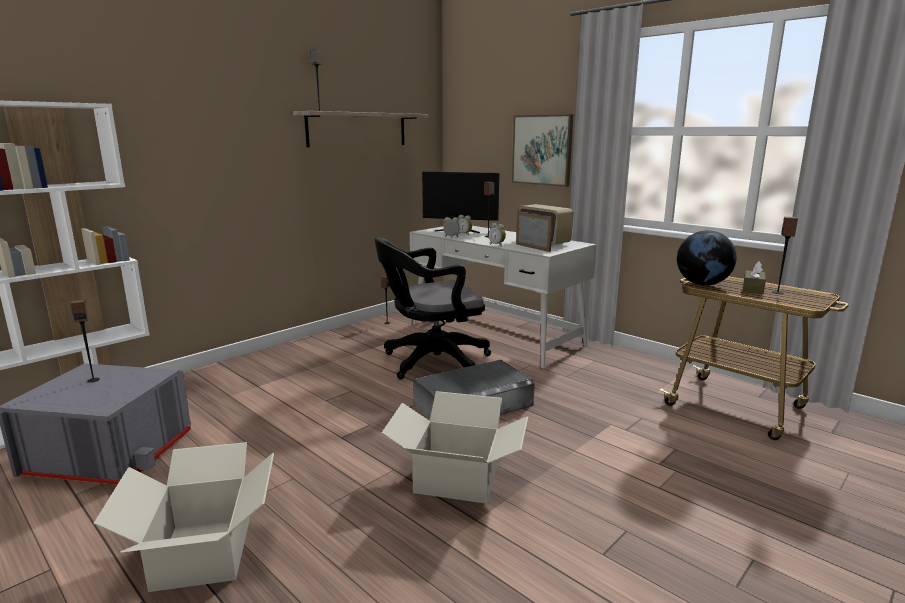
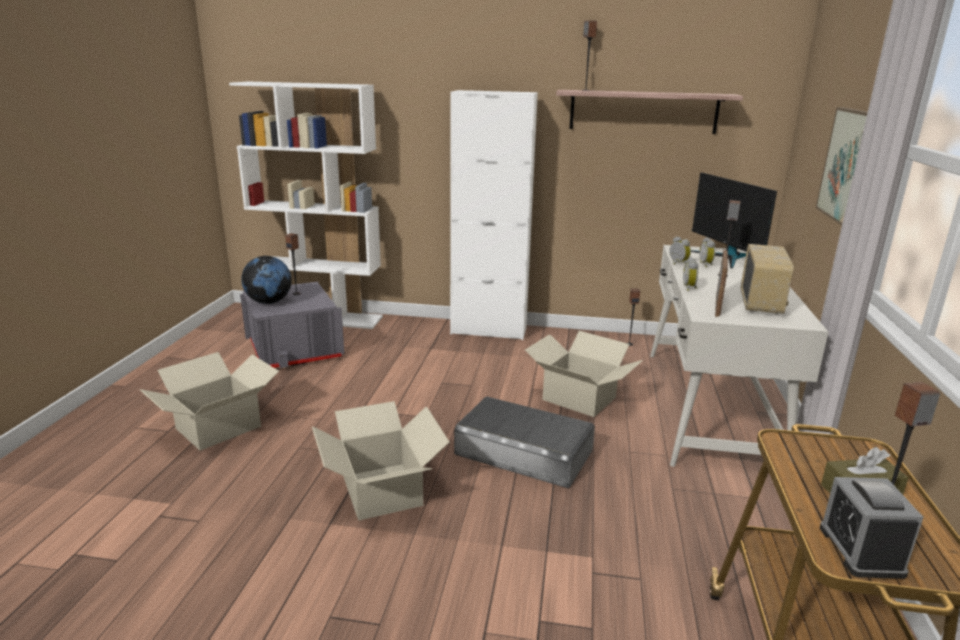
camera: 55 degrees right, 5 degrees up
black office chair [374,237,491,380] -> cardboard box [525,331,643,417]
globe [677,230,737,286] -> globe moved to [241,256,292,304]
none -> white cabinet [450,90,538,340]
none -> alarm clock [820,477,923,579]

